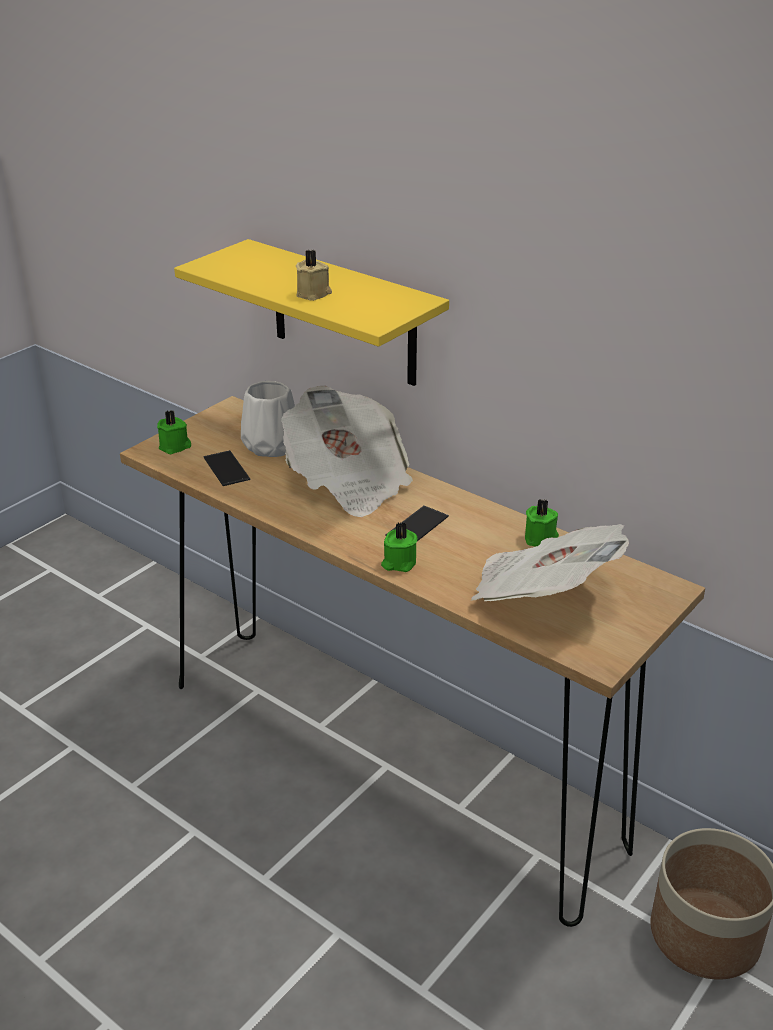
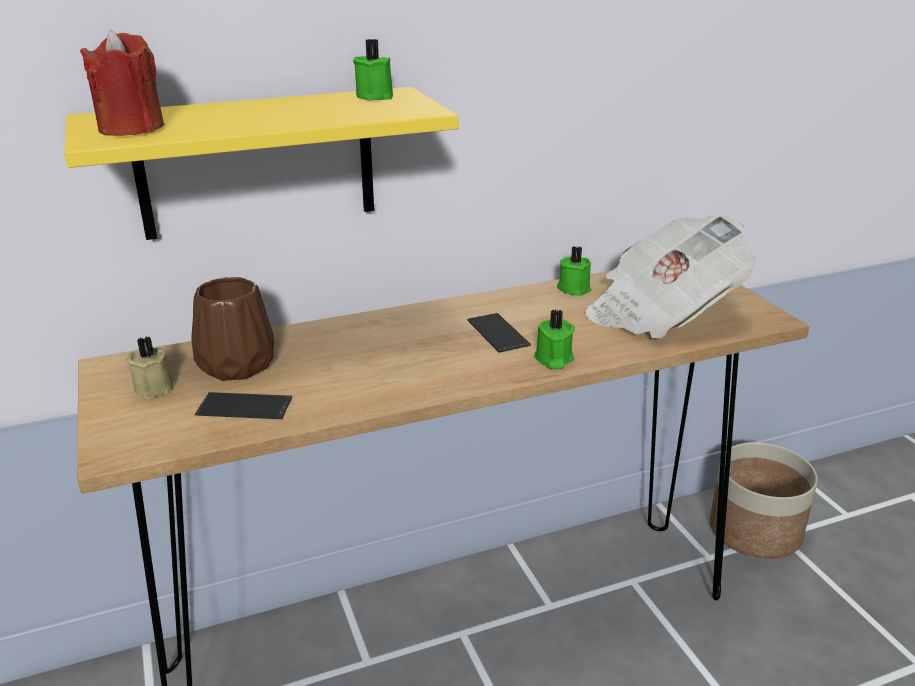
camera: 60 degrees left, 5 degrees down
green candle [157,411,191,454] -> green candle moved to [353,39,393,101]
white vase [241,381,295,457] -> brown vase [191,277,274,381]
newspaper [281,386,413,517] -> none
beige candle [296,250,332,301] -> beige candle moved to [126,336,173,399]
none -> red candle [80,30,164,136]

